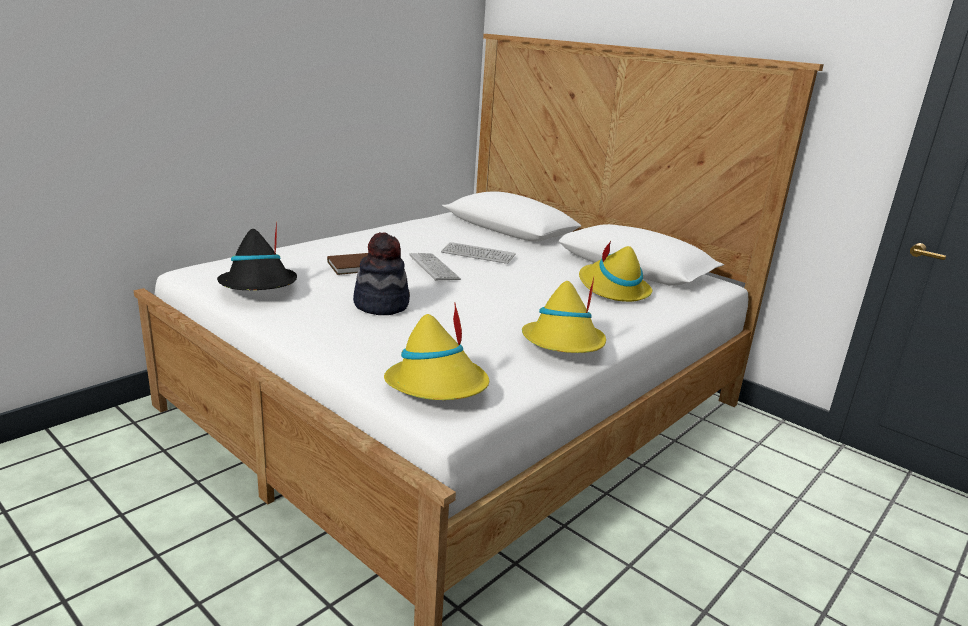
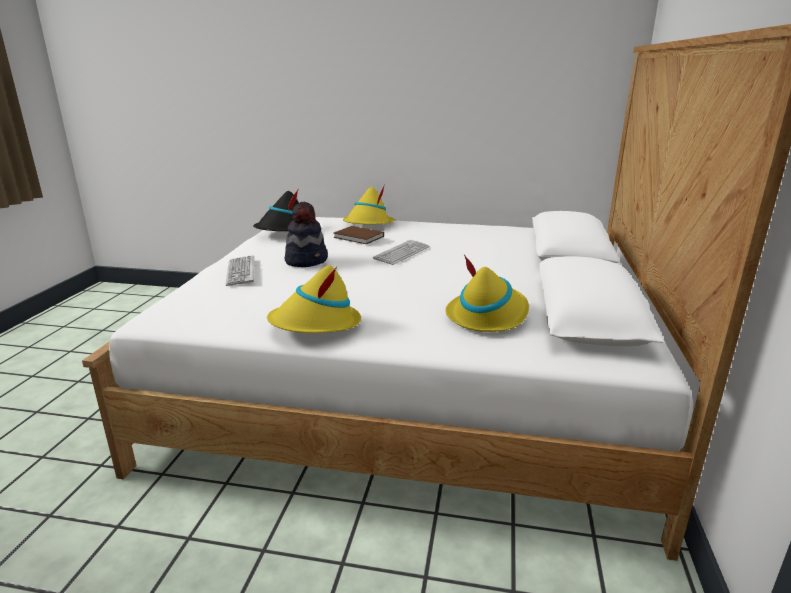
camera: 60 degrees right, 0 degrees up
yellow hat [384,302,489,400] -> yellow hat moved to [343,184,395,225]
keyboard [441,242,515,264] -> keyboard moved to [225,255,254,286]

